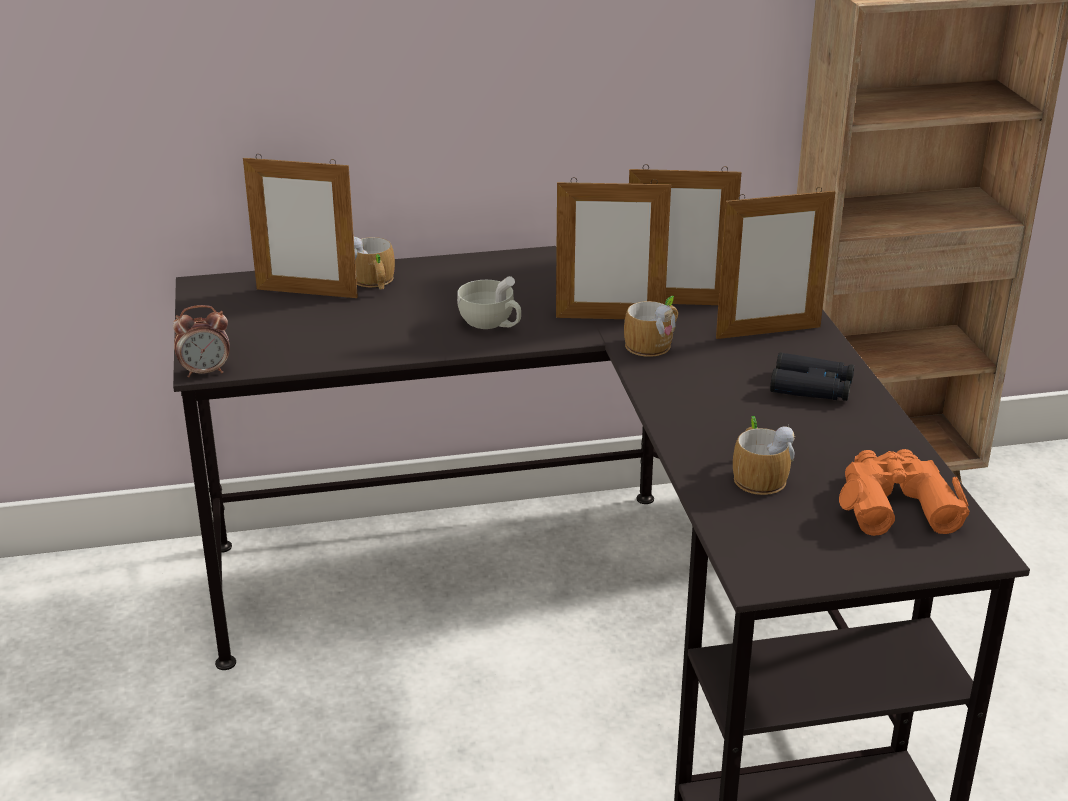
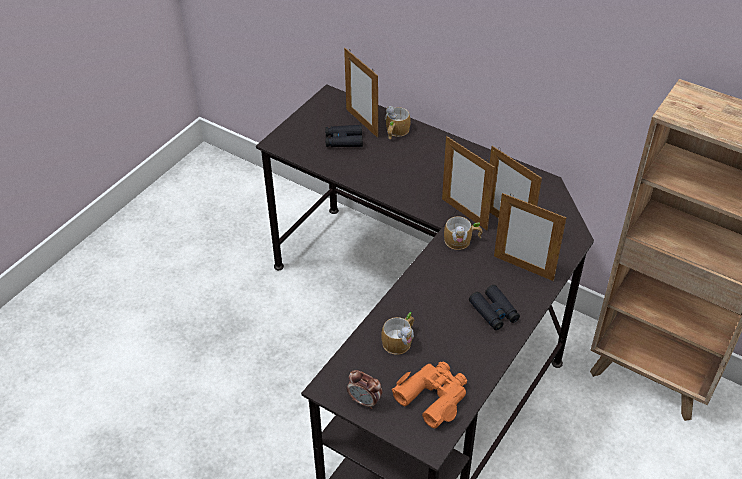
camera: 45 degrees right, 15 degrees up
alarm clock [173,305,229,378] -> alarm clock moved to [347,370,382,409]
white cup [457,276,521,329] -> none
none -> black binoculars [325,125,363,147]

